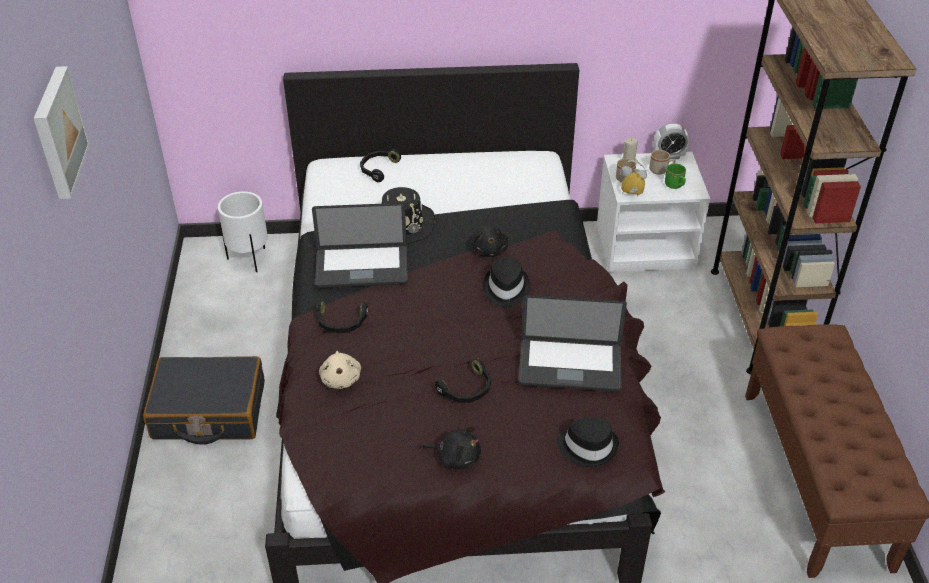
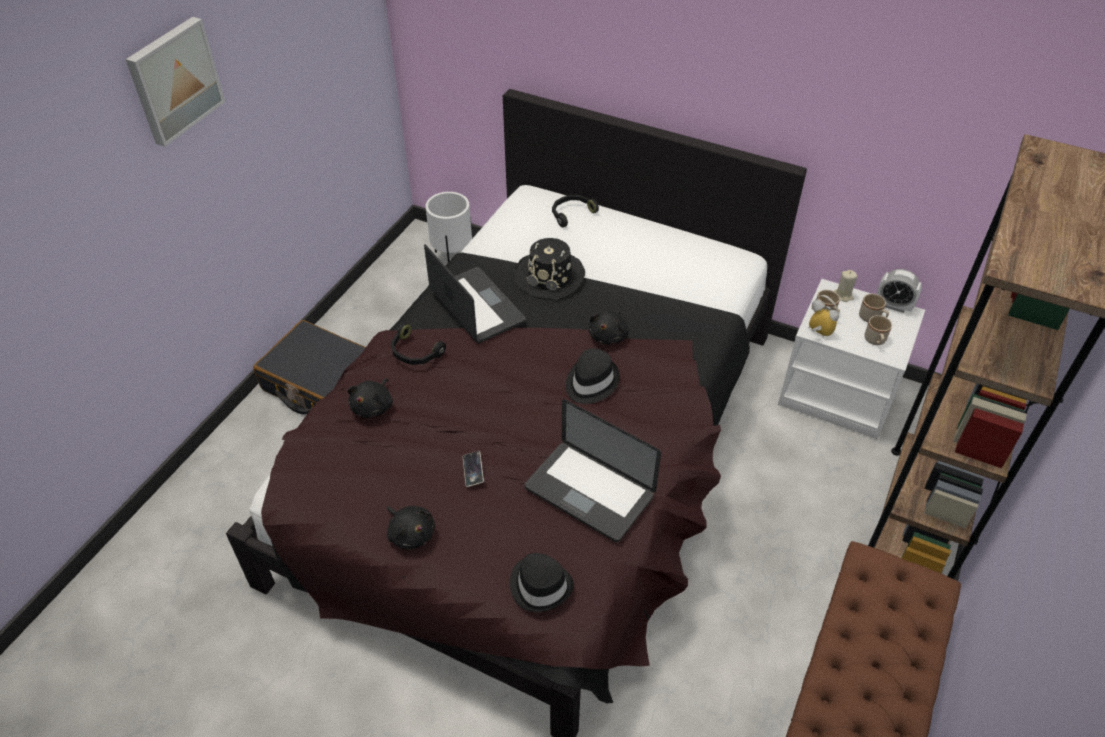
camera: 30 degrees right, 5 degrees up
laptop [312,203,408,288] -> laptop turned 150 degrees counterclockwise [424,244,526,343]
beige plush toy [319,351,361,389] -> black plush toy [348,378,393,418]
black headphones [435,358,492,403] -> phone [463,451,484,487]
green mug [665,163,686,189] -> beige mug [865,315,892,345]

